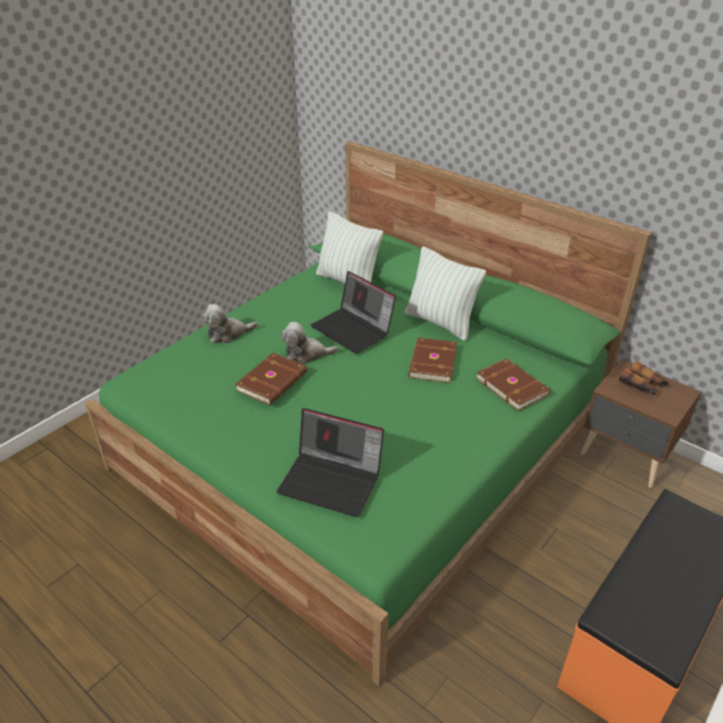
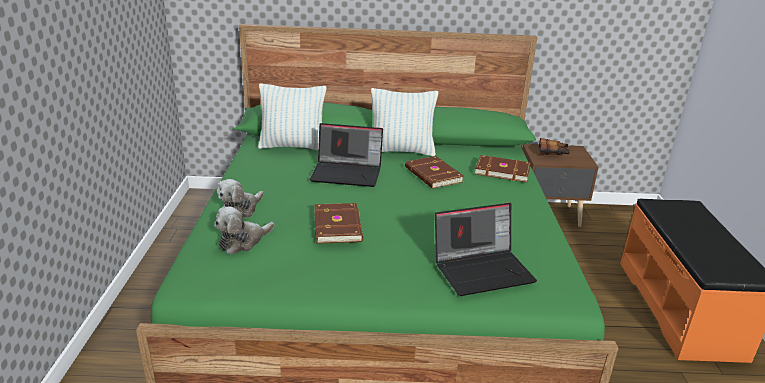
camera: 40 degrees left, 10 degrees down
plush toy [281,322,338,365] -> plush toy moved to [214,207,275,254]

